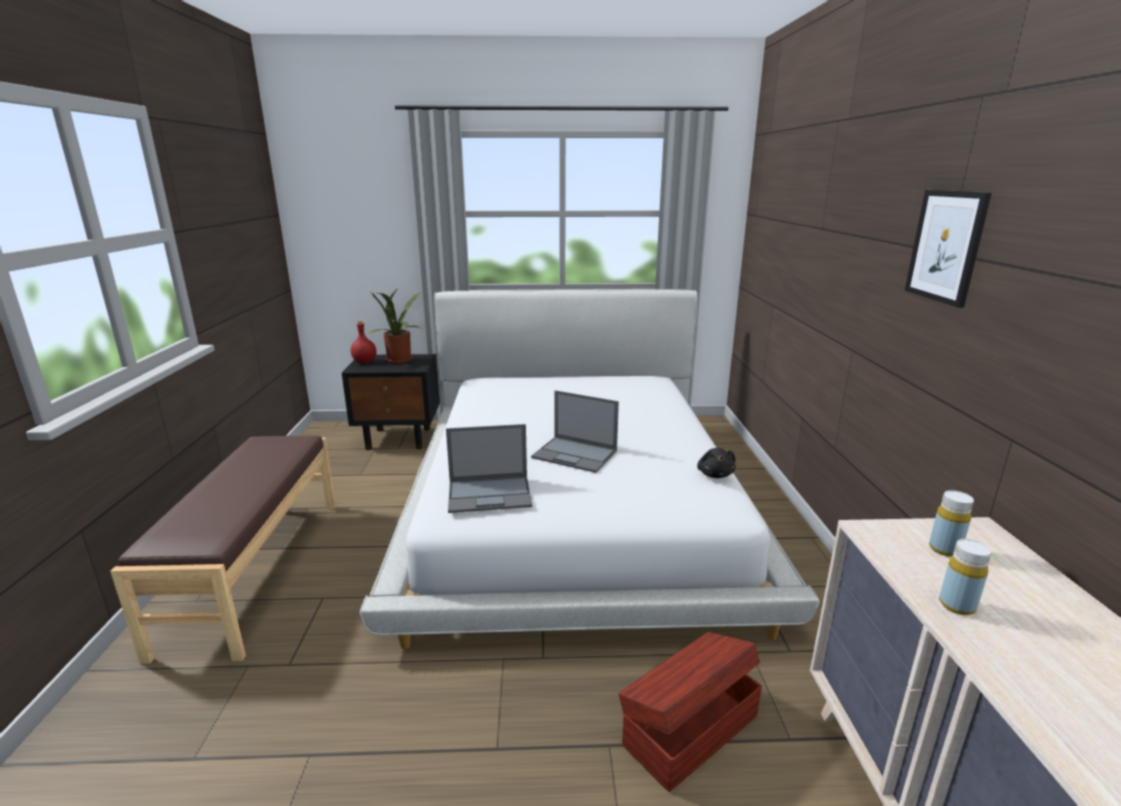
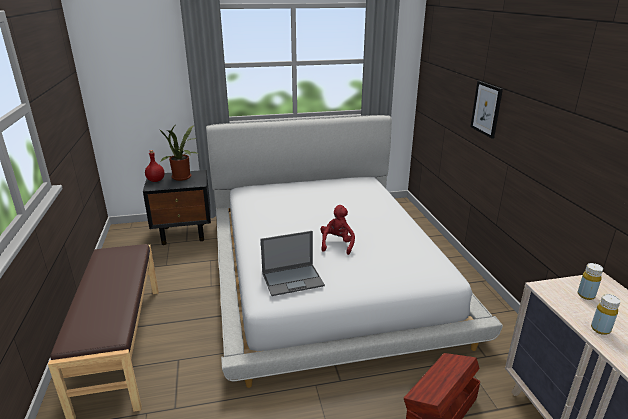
camera: 10 degrees left, 5 degrees up
laptop [531,390,619,473] -> red plush toy [321,205,355,255]
black plush toy [697,448,735,478] -> none
picture [905,190,992,308] -> picture moved to [471,81,503,139]

